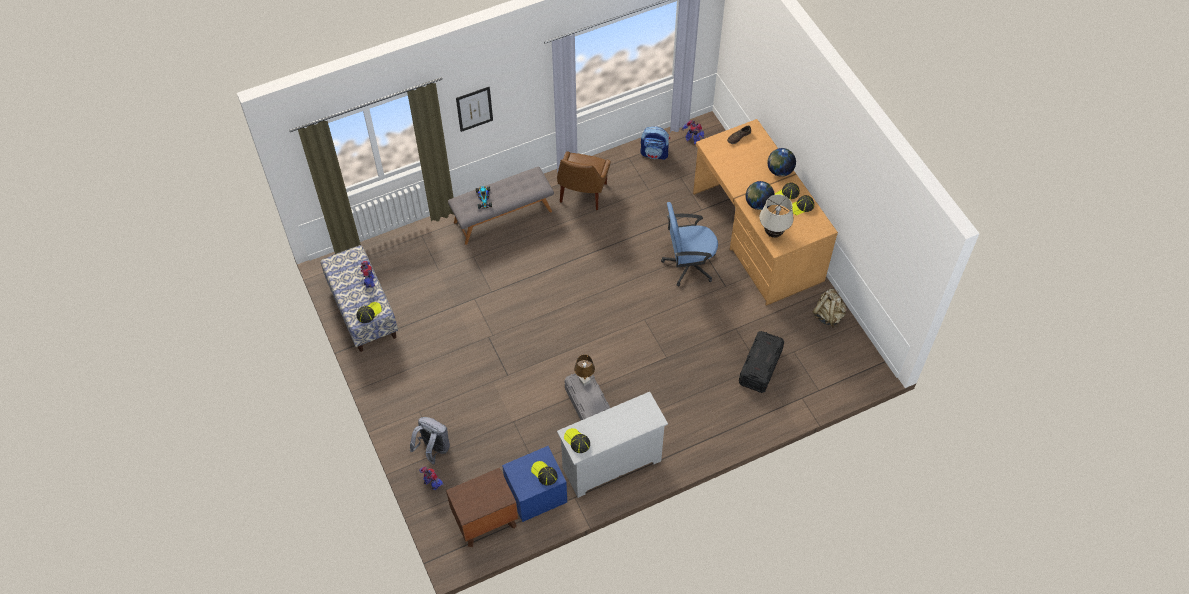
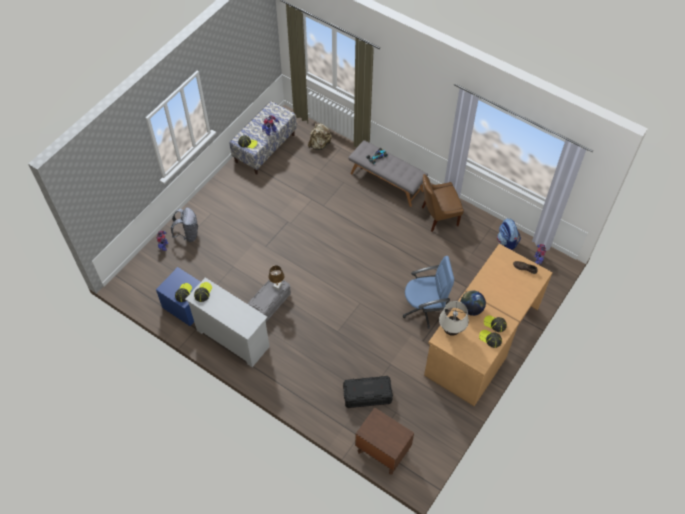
camera: 60 degrees right, 0 degrees up
brown nightstand [446,468,518,547] -> brown nightstand moved to [355,407,414,474]
picture [456,87,493,132] -> none
blue office chair [661,202,718,286] -> blue office chair turned 120 degrees clockwise [403,256,454,329]
globe [767,148,796,177] -> none
beige backpack [813,289,847,328] -> beige backpack moved to [308,123,332,150]

